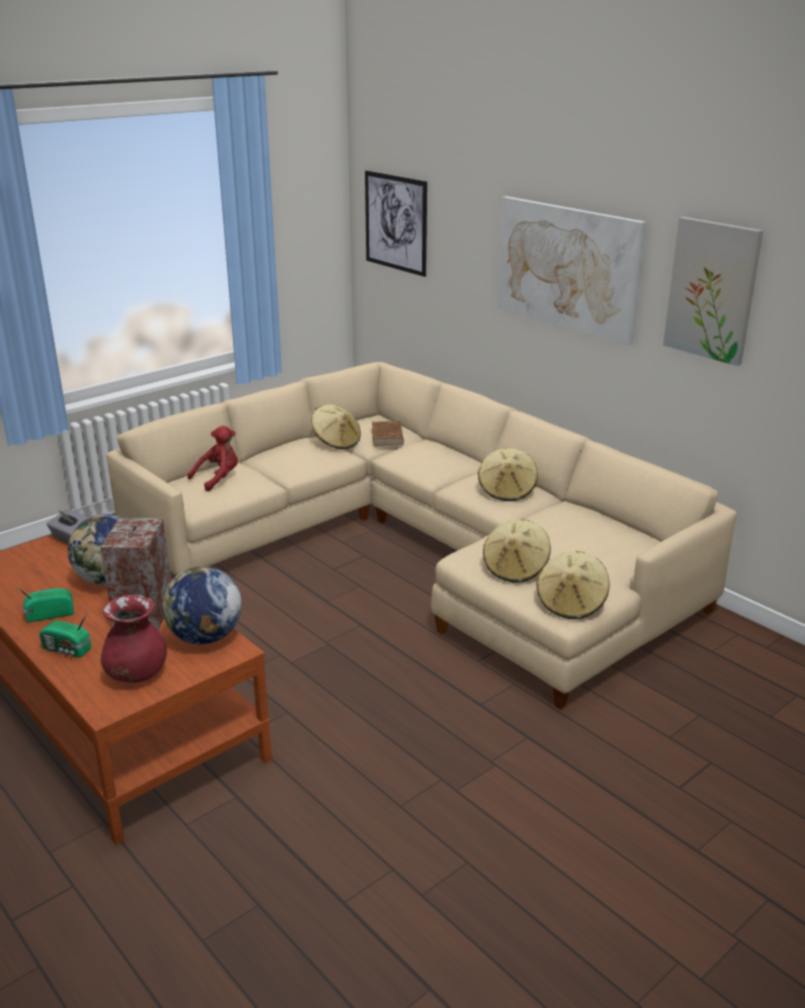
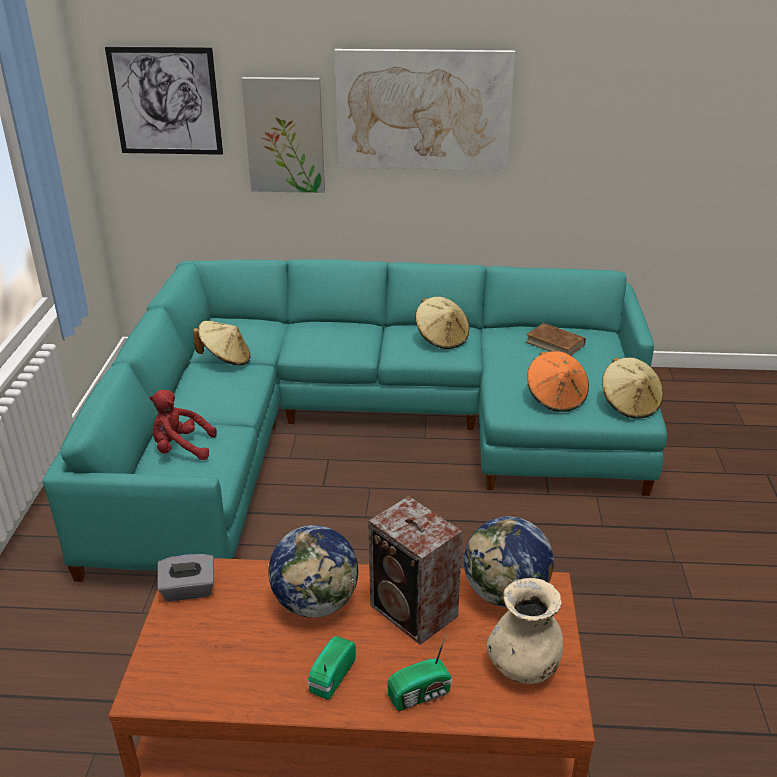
camera: 45 degrees left, 5 degrees up
red vase [101,595,167,683] -> beige vase [487,578,563,684]
beige sofa [106,362,737,710] -> turquoise sofa [43,259,667,582]
red plush toy [188,426,238,492] -> red plush toy turned 90 degrees counterclockwise [149,390,217,460]
brown book [372,421,404,446] -> brown book moved to [526,323,586,356]
beige hat [483,519,551,583] -> orange hat [527,351,589,412]
picture [663,217,763,366] -> picture moved to [241,77,325,193]

